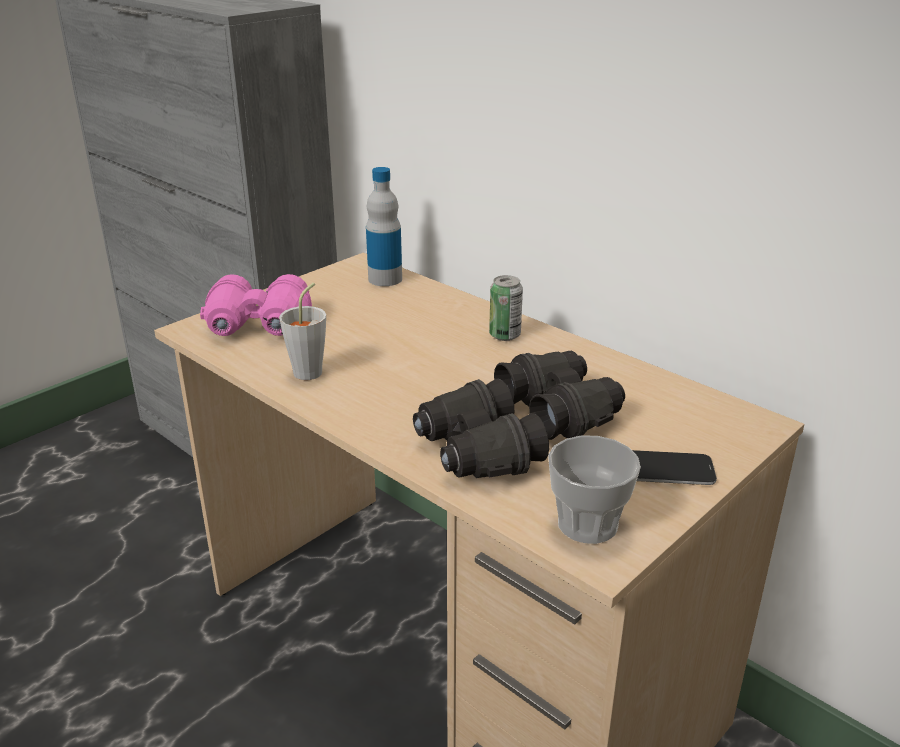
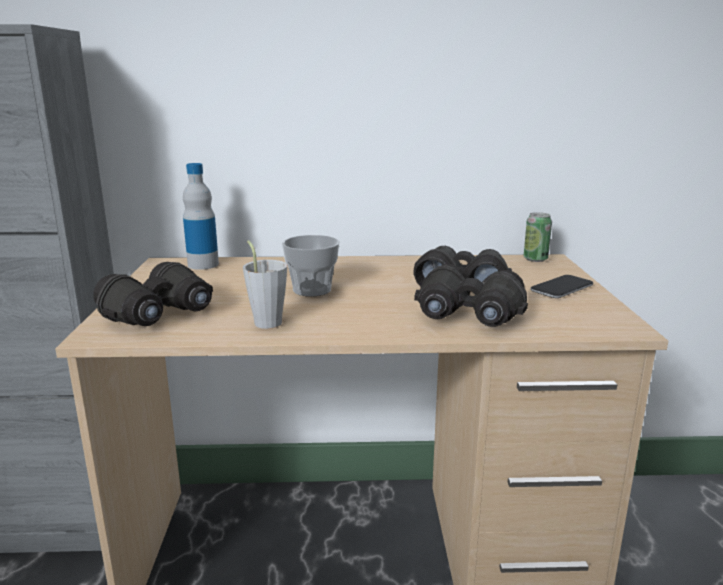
camera: 45 degrees left, 10 degrees down
pink binoculars [200,274,312,336] -> black binoculars [93,262,213,326]
can [489,275,523,341] -> can moved to [524,212,552,262]
cup [548,435,641,544] -> cup moved to [282,235,340,297]

